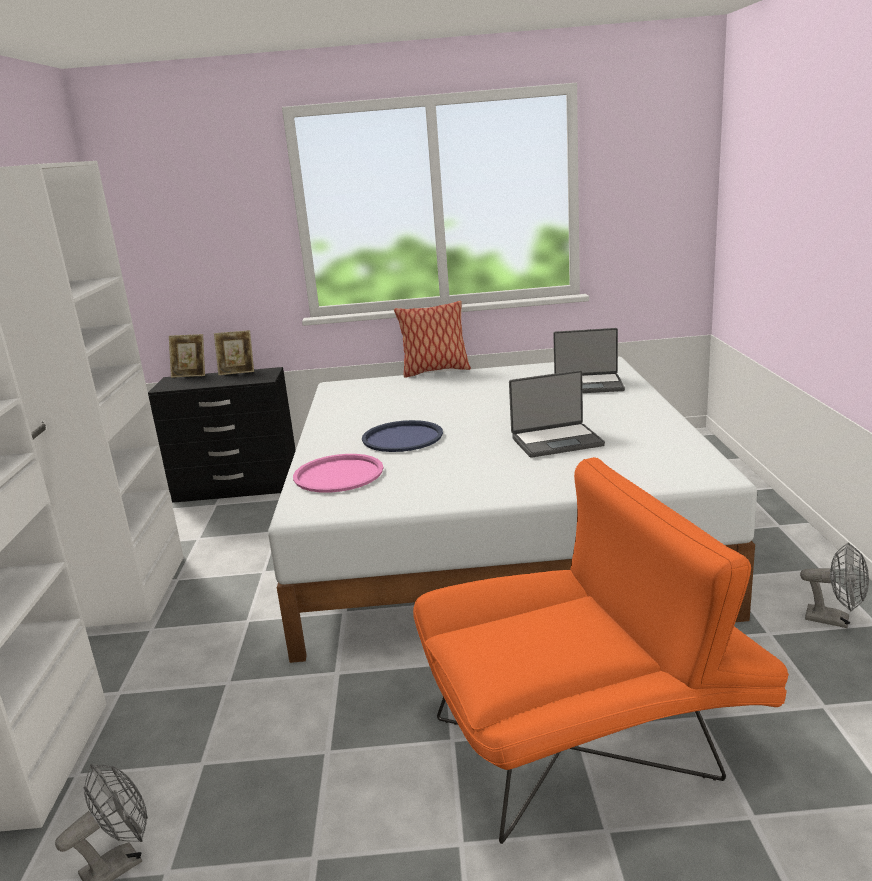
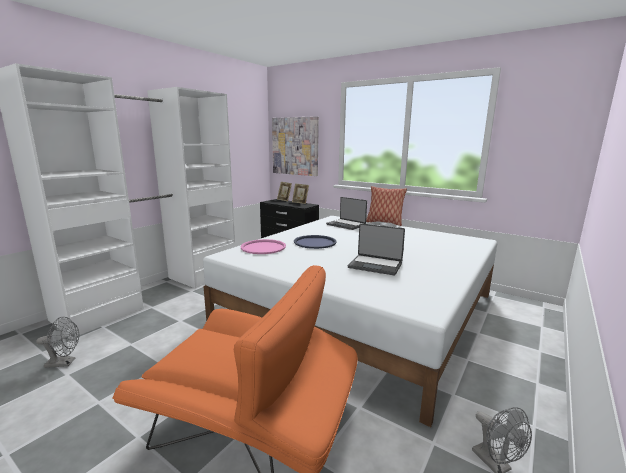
camera: 35 degrees right, 5 degrees down
laptop [553,328,625,393] -> laptop moved to [326,197,367,230]
none -> picture [272,116,319,176]

